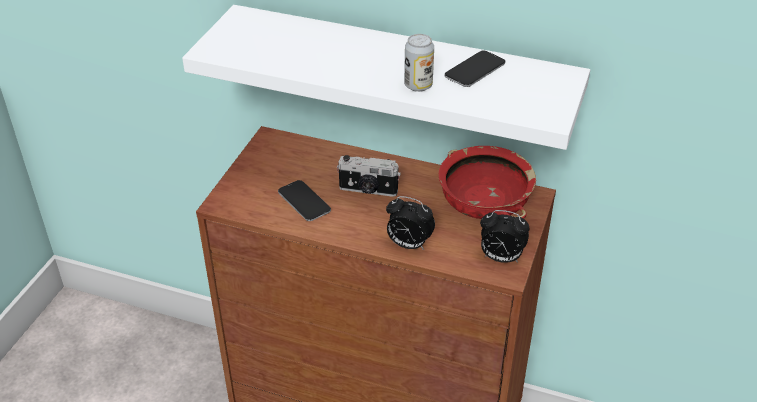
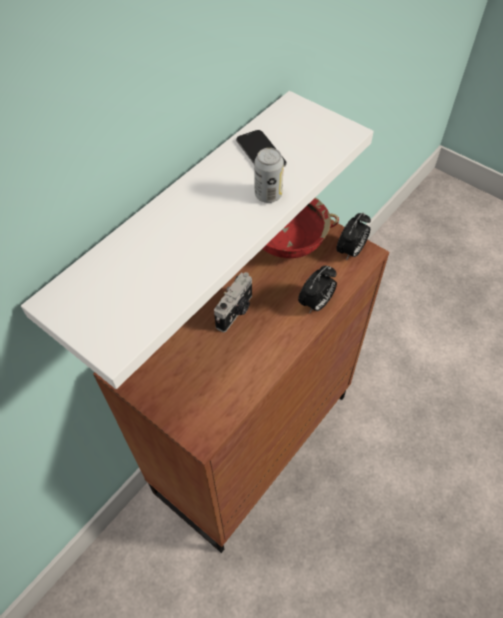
camera: 70 degrees left, 15 degrees up
phone [278,180,331,221] -> none

